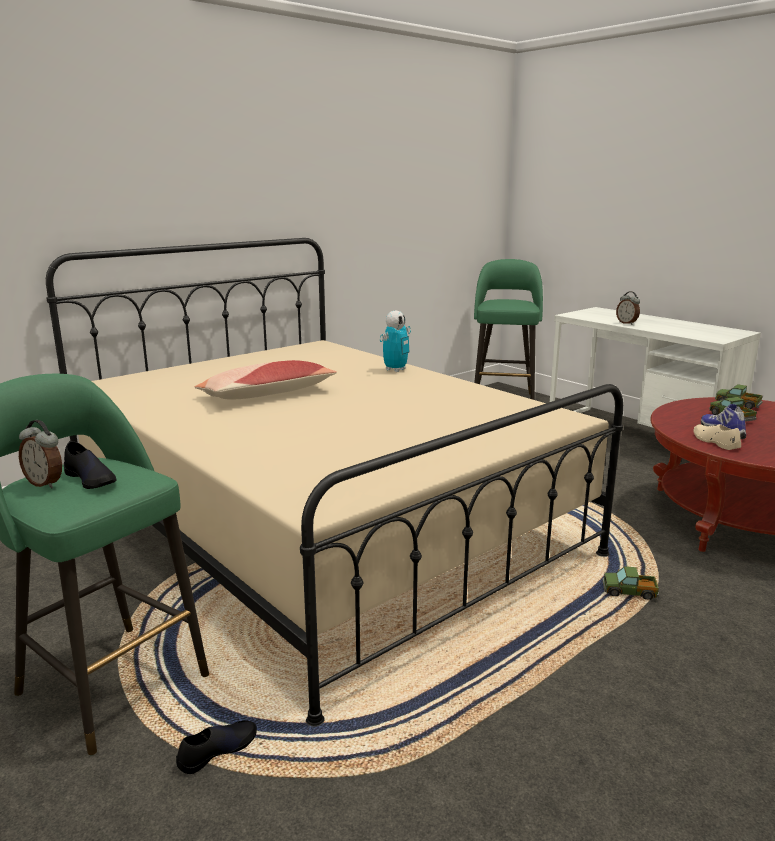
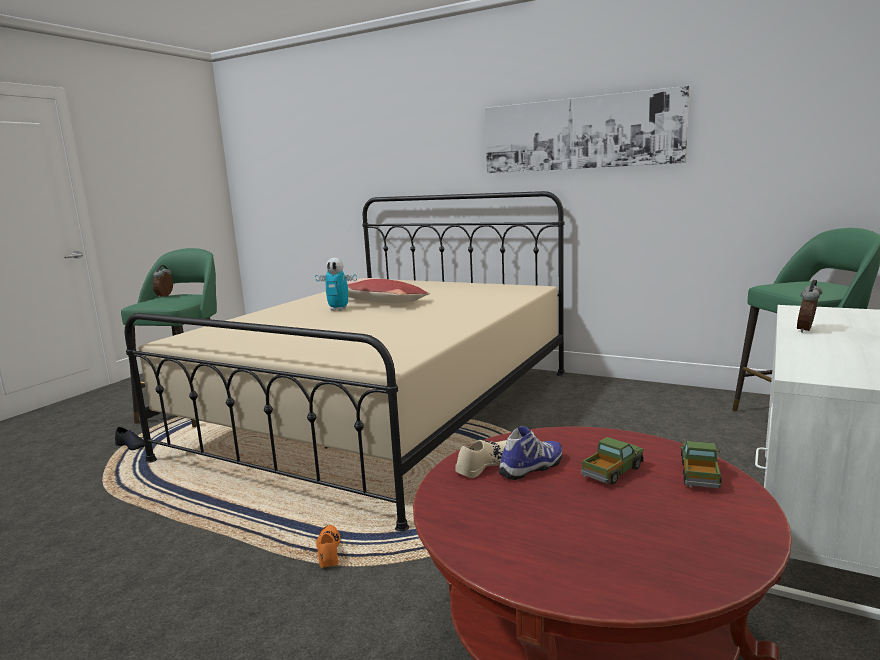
camera: 70 degrees right, 5 degrees down
black shoe [64,441,116,489] -> none
toy robot [380,310,411,372] -> toy robot moved to [315,258,357,311]
toy truck [602,566,659,600] -> orange shoe [316,525,340,568]
none -> picture [485,86,690,173]

